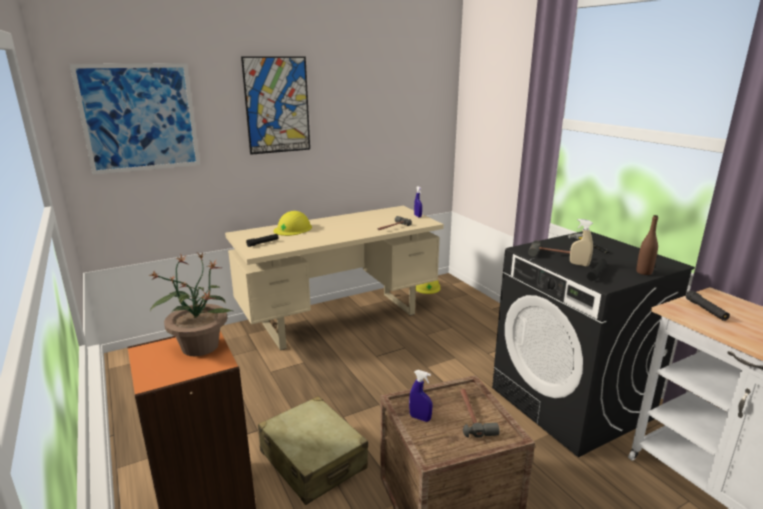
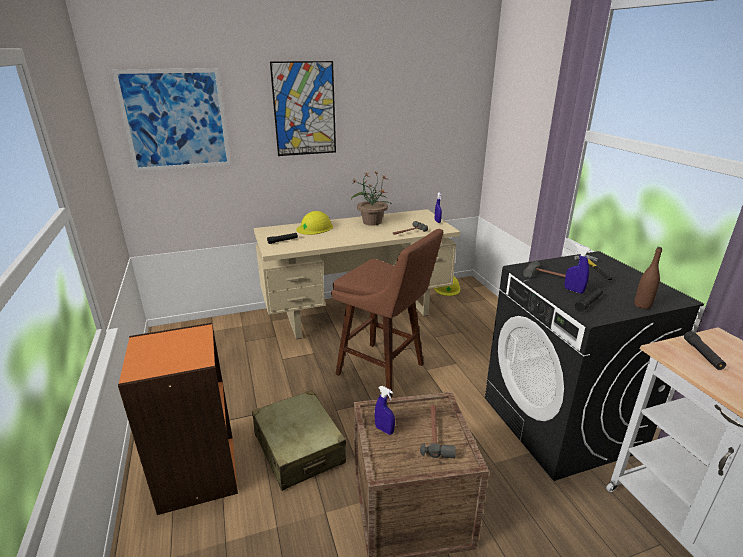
camera: 10 degrees right, 5 degrees up
potted plant [150,253,234,356] -> potted plant moved to [351,172,392,226]
beige spray bottle [570,219,593,267] -> blue spray bottle [565,244,590,294]
none -> brown stool [331,229,443,398]

